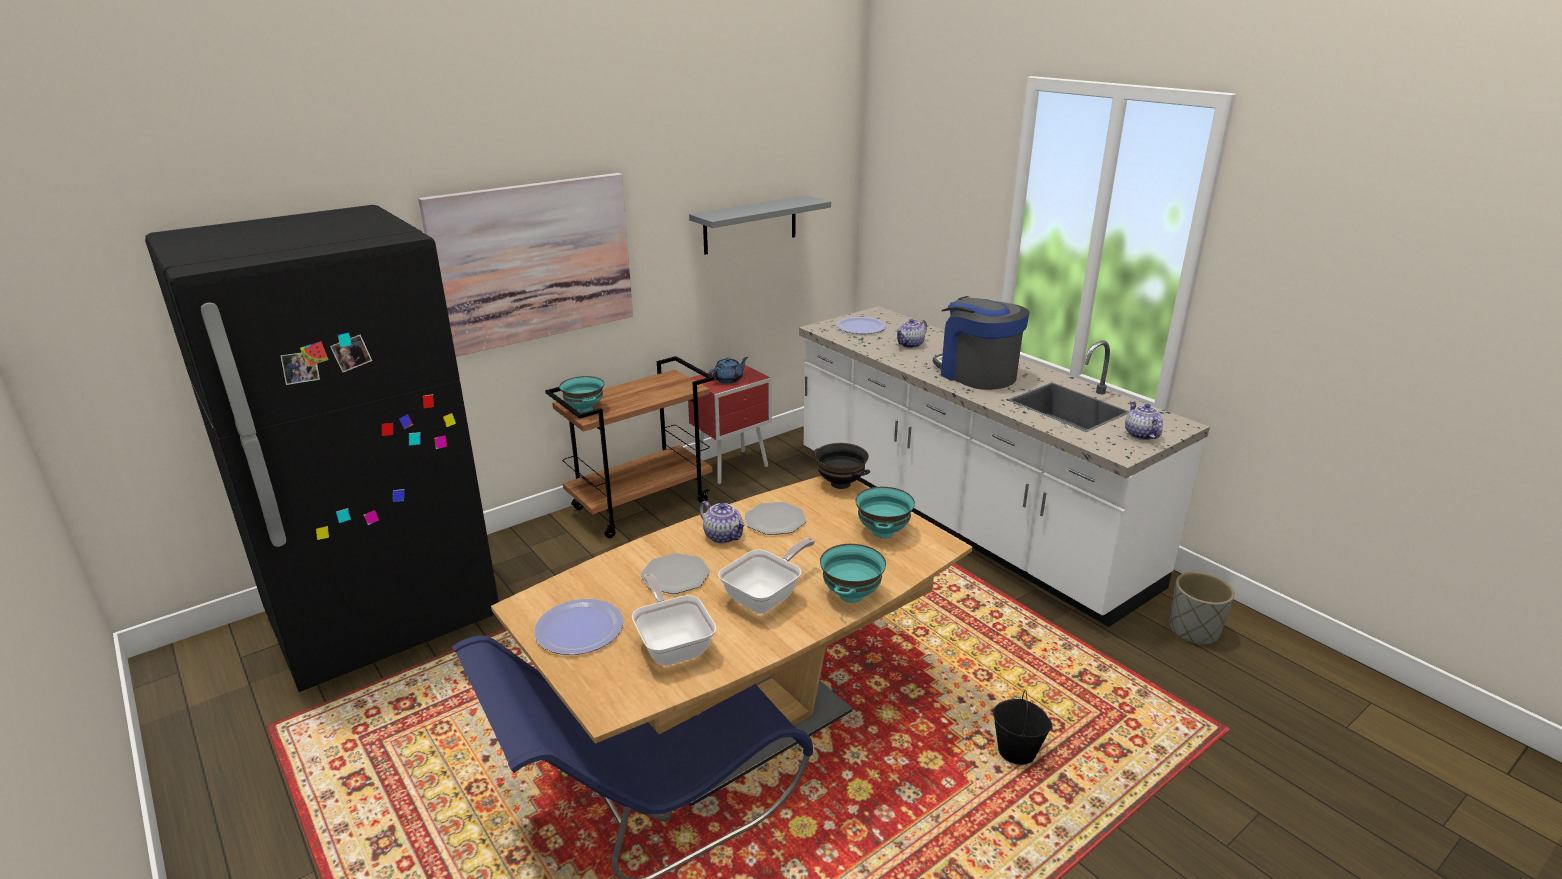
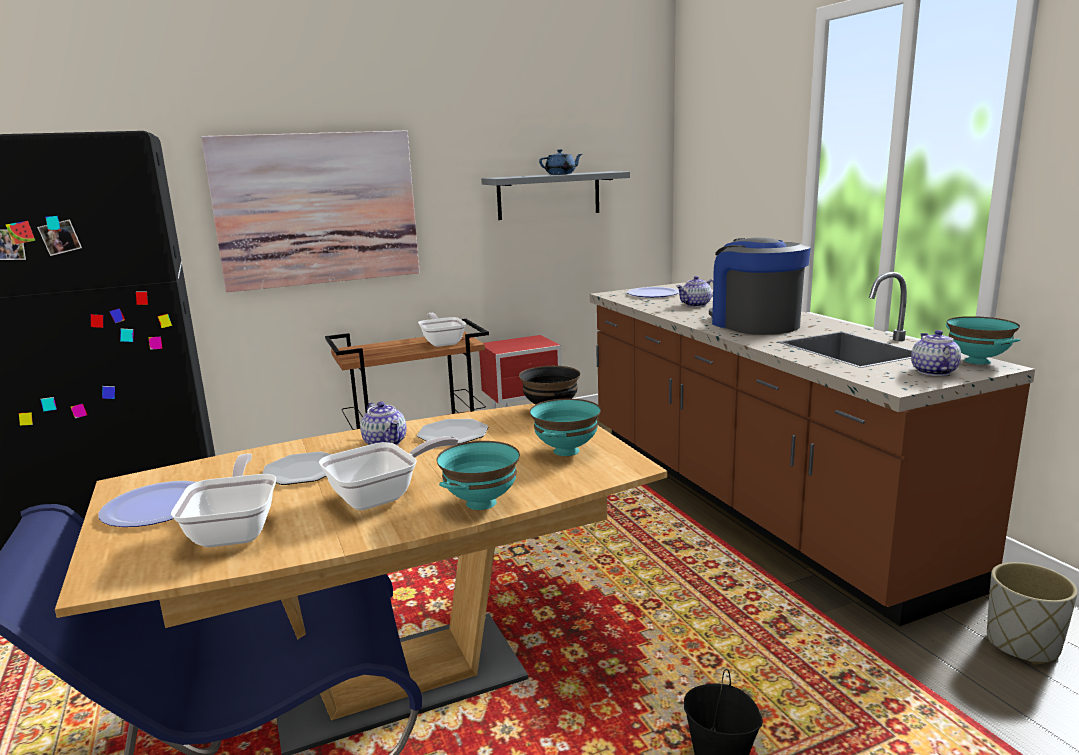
camera: 15 degrees right, 10 degrees down
turquoise bowl [559,376,604,413] -> turquoise bowl moved to [946,316,1020,365]
blue teapot [709,357,748,384] -> blue teapot moved to [539,149,582,174]
white counter [799,306,1210,627] -> brown counter [590,272,1035,626]
none -> frying pan [418,313,466,347]

